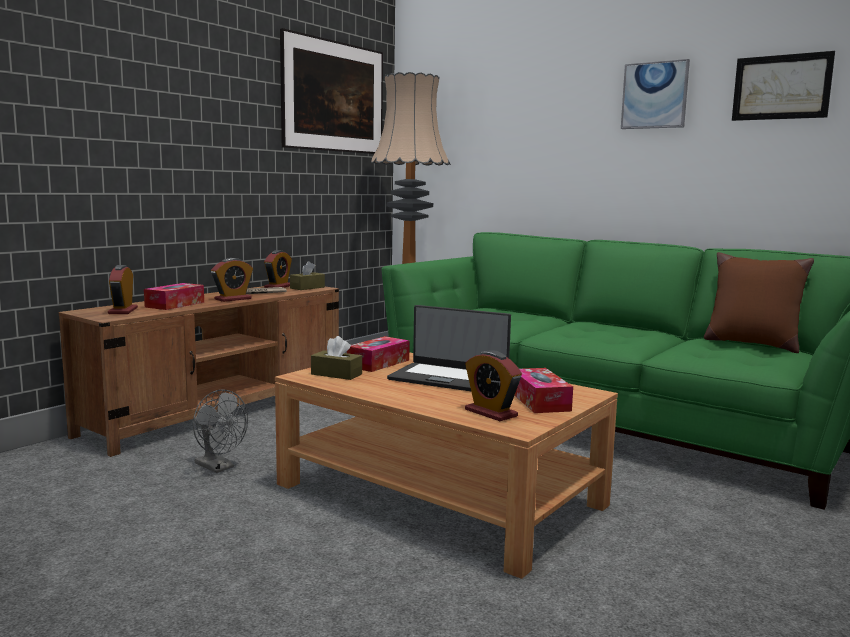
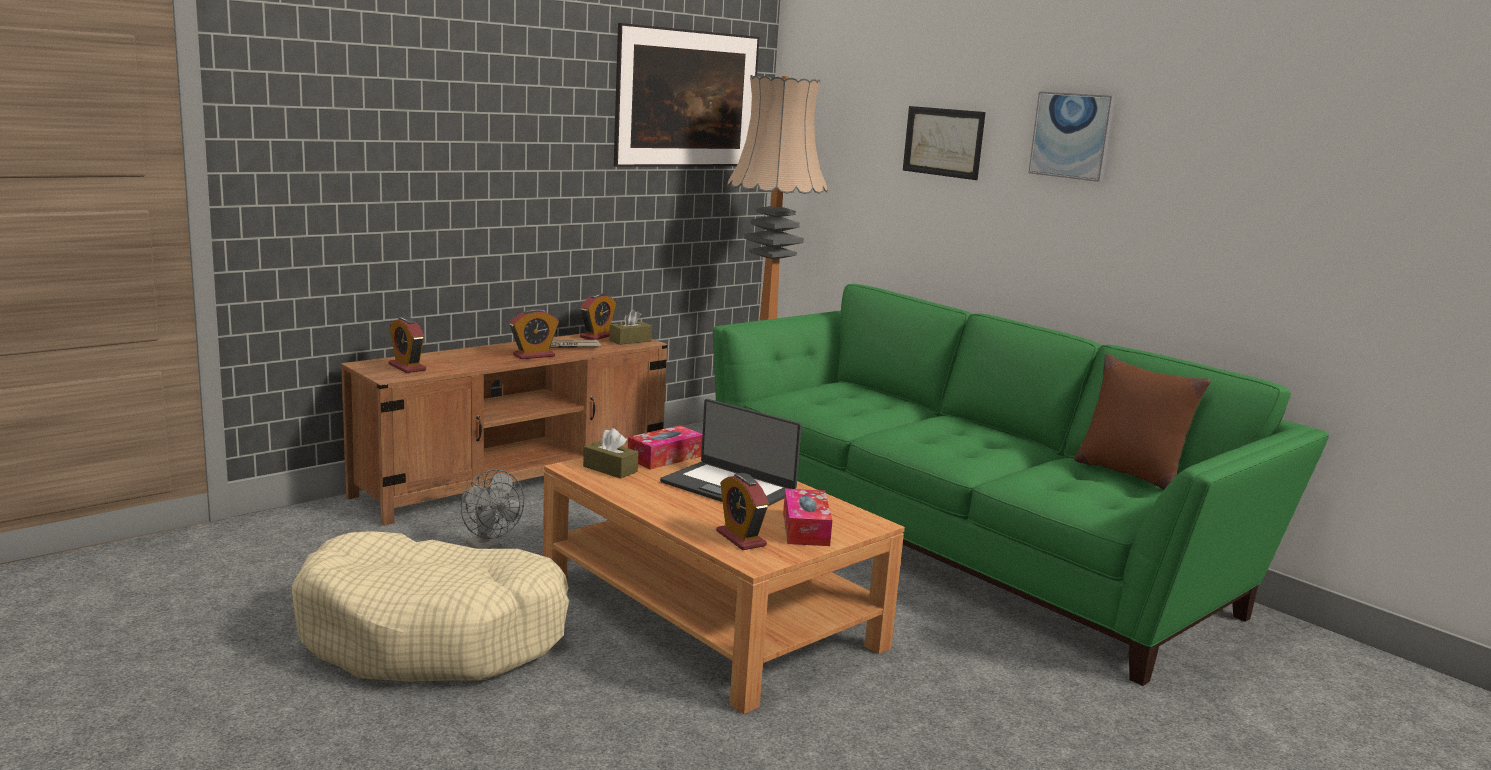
camera: 10 degrees right, 5 degrees up
alarm clock [108,265,138,314] -> alarm clock turned 45 degrees counterclockwise [389,317,426,373]
tissue box [144,283,204,310] -> none
picture [732,51,835,121] -> picture moved to [903,106,986,180]
none -> beige dog bed [291,531,569,682]

